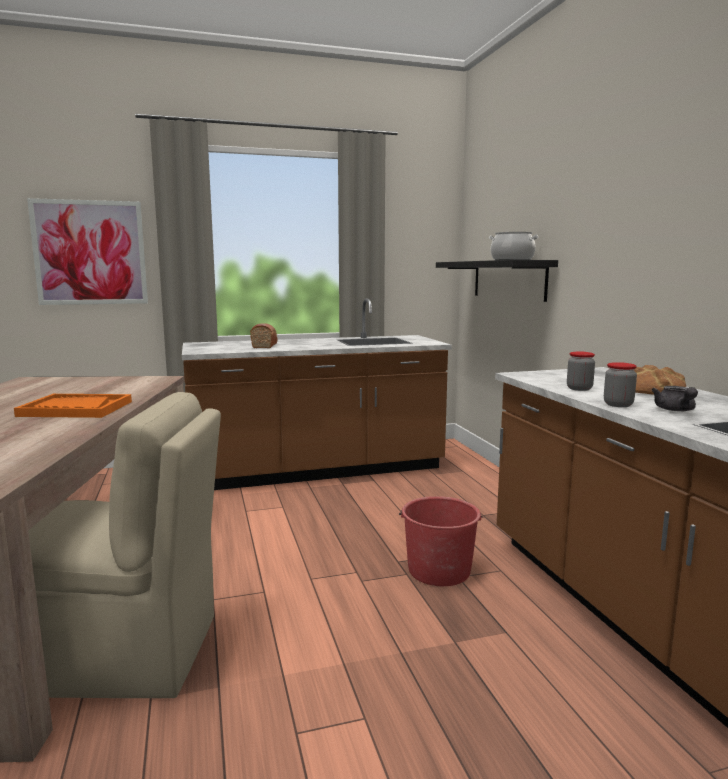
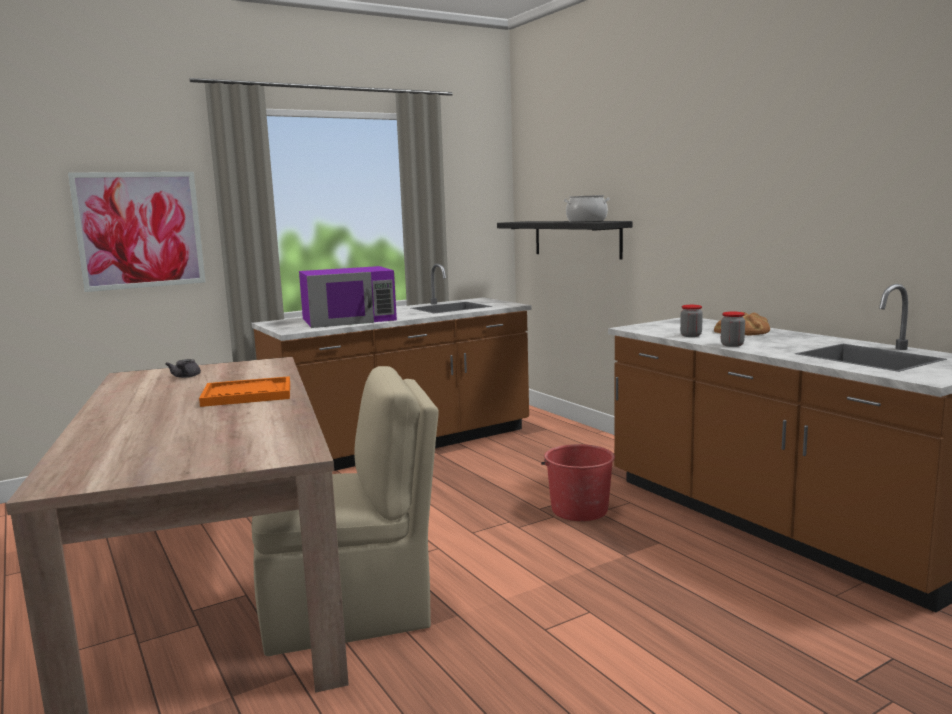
camera: 15 degrees left, 0 degrees up
bread [250,323,277,348] -> purple microwave [299,266,397,328]
grey teapot [652,386,698,412] -> grey teapot moved to [165,359,201,378]

